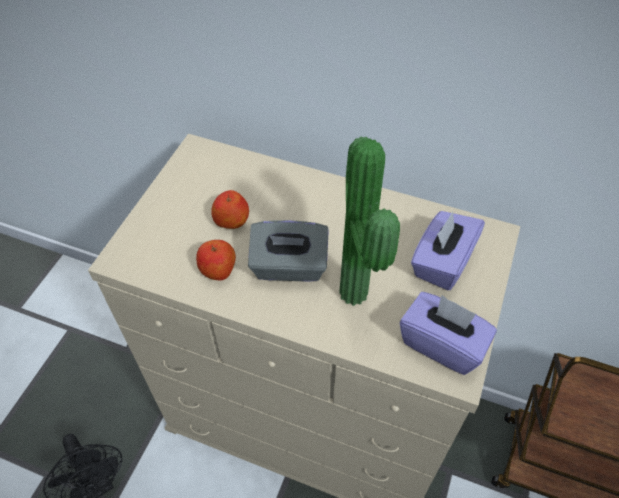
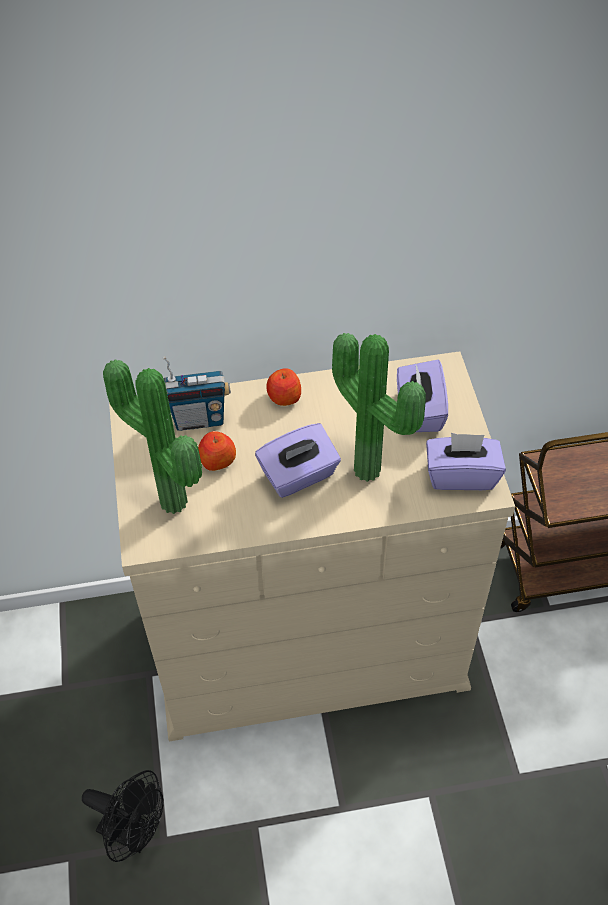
camera: 30 degrees left, 0 degrees up
apple [196,240,236,280] -> apple moved to [266,368,301,406]
grey tissue box [248,220,329,282] -> purple tissue box [255,423,341,498]
none -> potted plant [103,359,202,514]
none -> radio [163,356,231,431]

